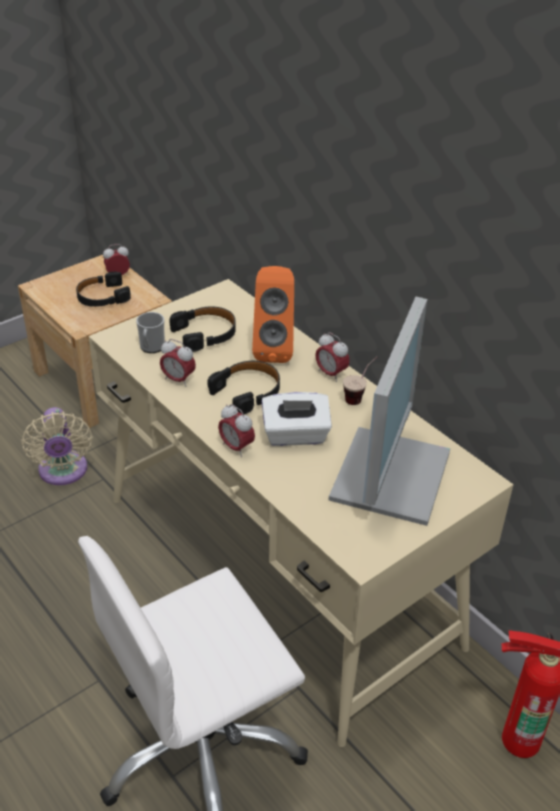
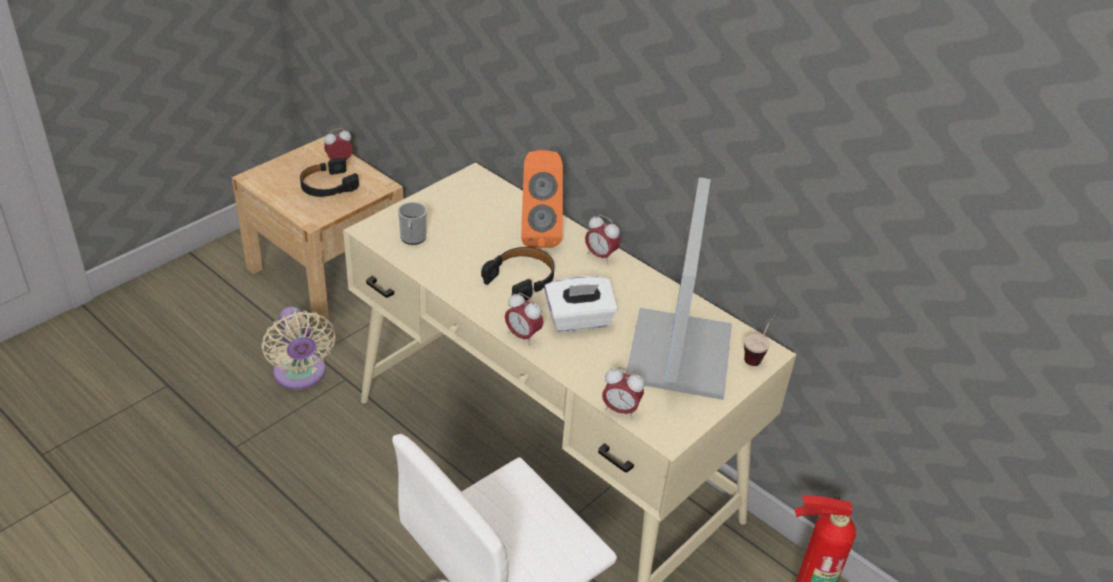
camera: 10 degrees left, 0 degrees up
alarm clock [160,339,196,387] -> alarm clock moved to [602,367,645,419]
black headphones [169,306,236,352] -> none
cup [343,356,377,405] -> cup moved to [744,312,777,366]

